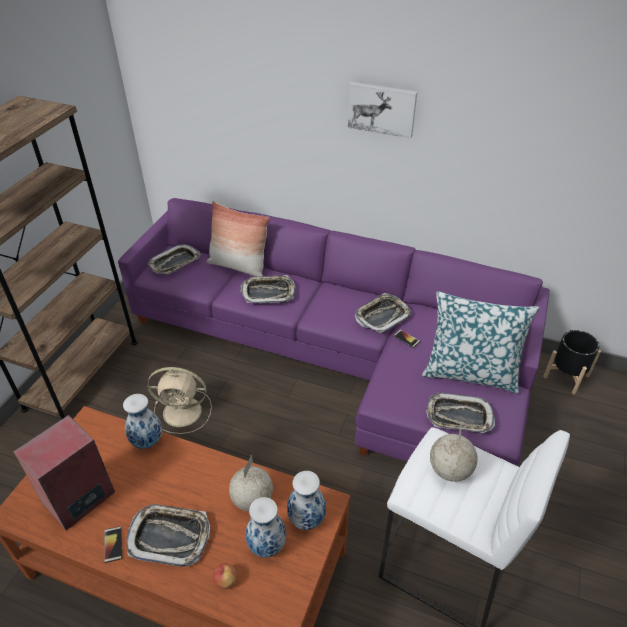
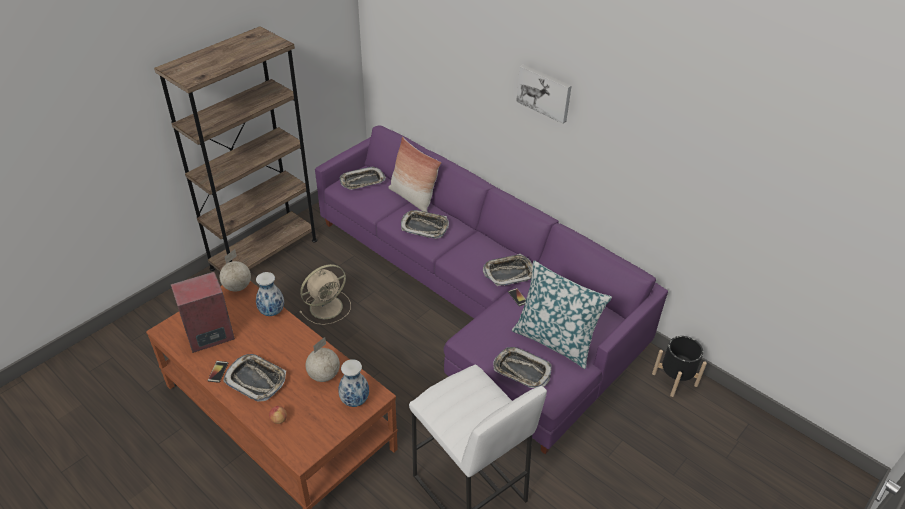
camera: 20 degrees right, 0 degrees up
beige fan [147,367,212,434] -> beige fan turned 60 degrees counterclockwise [299,264,351,325]
vase [245,497,286,558] -> none
globe [430,421,478,482] -> globe moved to [220,249,251,292]

